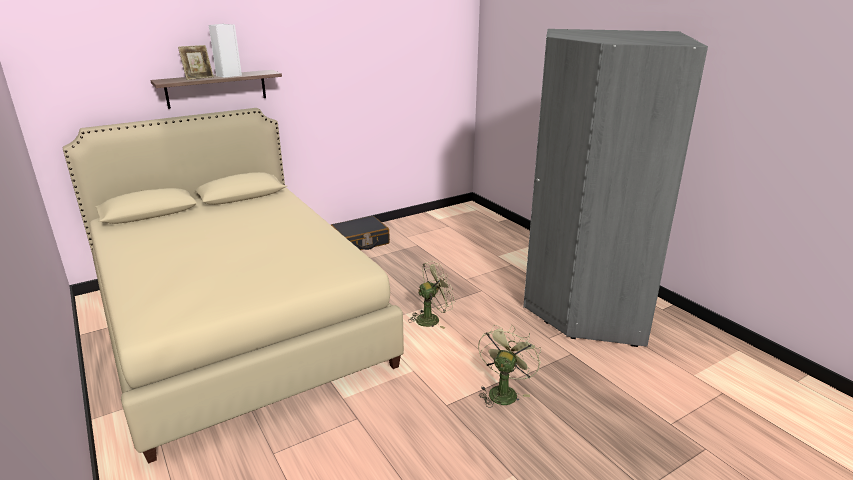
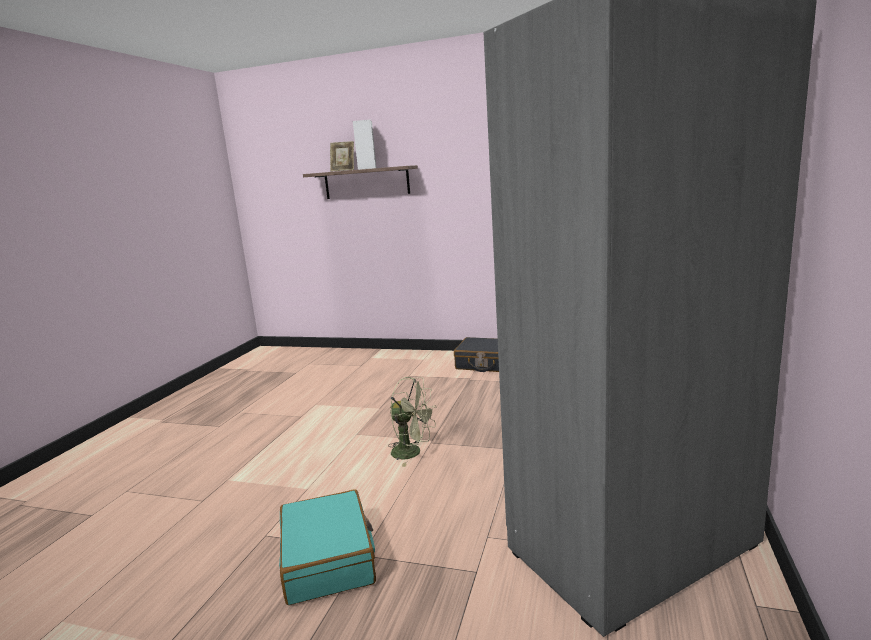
camera: 50 degrees right, 10 degrees down
beige bed [63,108,404,464] -> none
green fan [478,325,541,408] -> turquoise suitcase [279,489,376,605]

